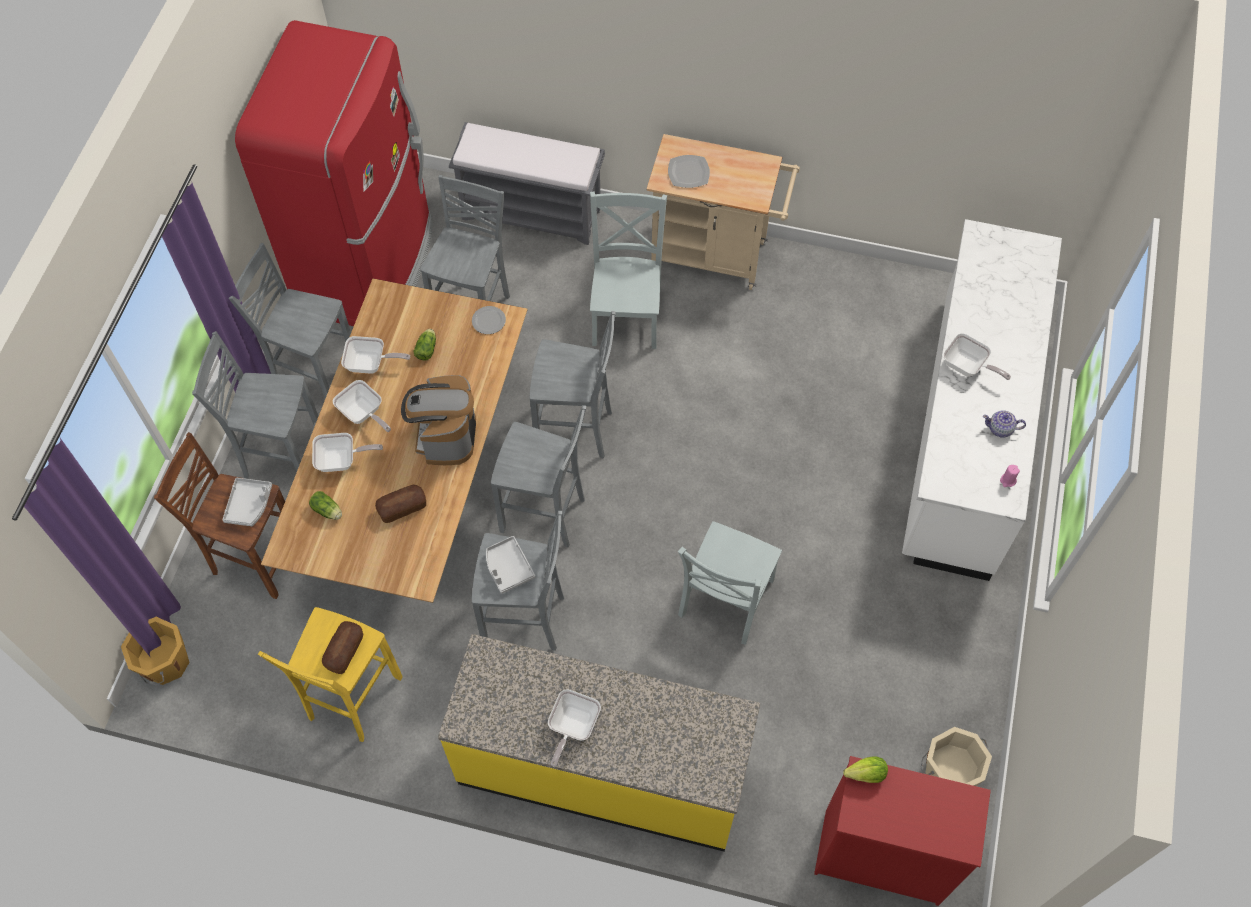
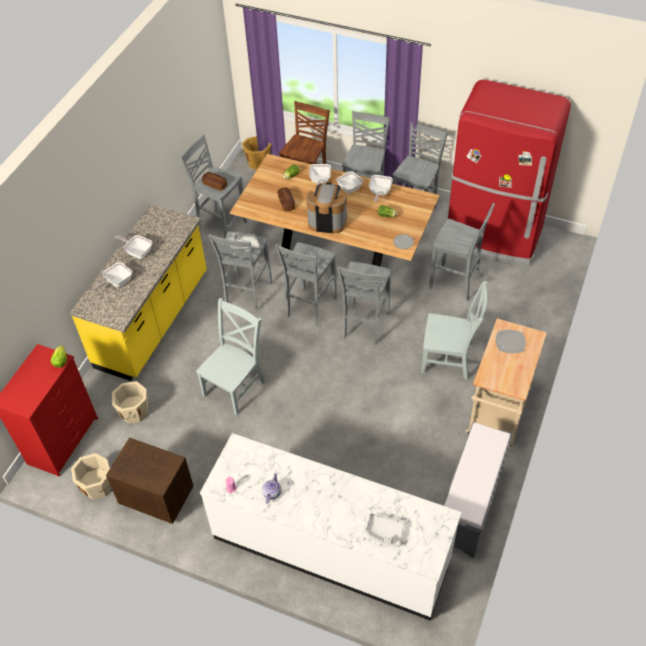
camera: 100 degrees right, 10 degrees down
grey tray [222,478,272,526] -> grey tray moved to [365,513,405,547]
yellow stool [258,607,403,742] -> grey stool [180,134,247,238]
grey bench [449,122,605,245] -> grey bench moved to [443,423,513,558]
grey chair [678,521,782,645] -> grey chair turned 90 degrees clockwise [196,298,265,415]
frying pan [943,333,1011,380] -> frying pan moved to [93,262,132,291]
none -> brown nightstand [106,437,193,524]
none -> beige bucket [112,381,148,424]

